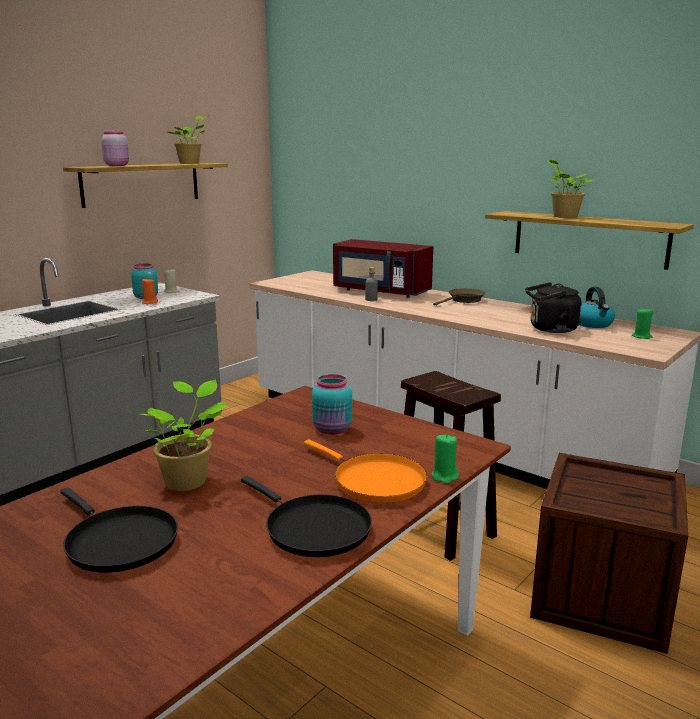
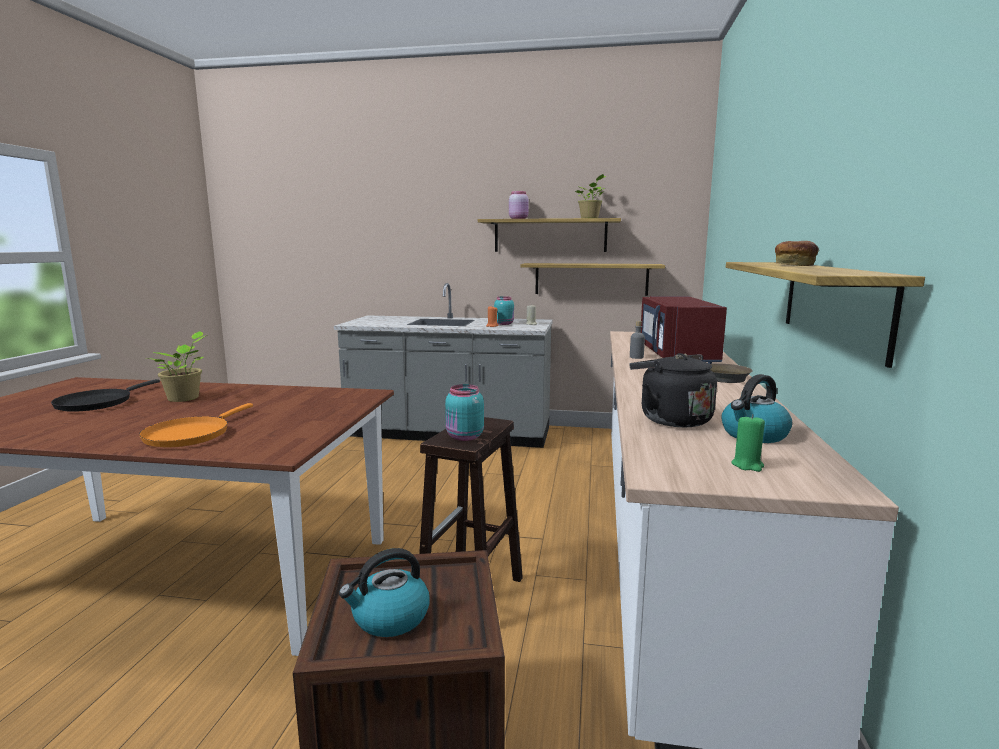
camera: 60 degrees right, 5 degrees down
black frying pan [241,476,372,557] -> none
turquoise jar [312,374,352,435] -> turquoise jar moved to [445,384,484,441]
green candle [431,434,459,484] -> none
potted plant [548,160,594,218] -> bread [775,241,819,266]
none -> kettle [339,548,430,637]
none -> shelf [521,263,665,296]

